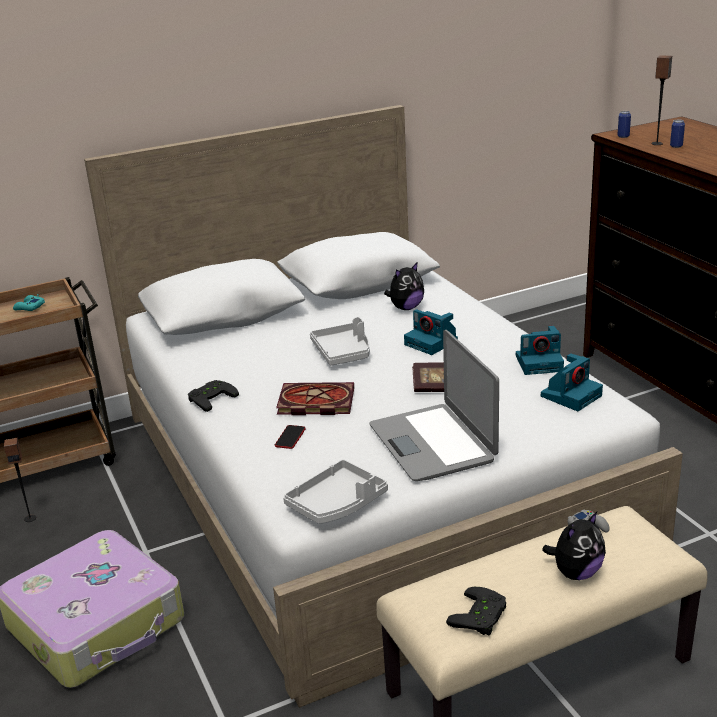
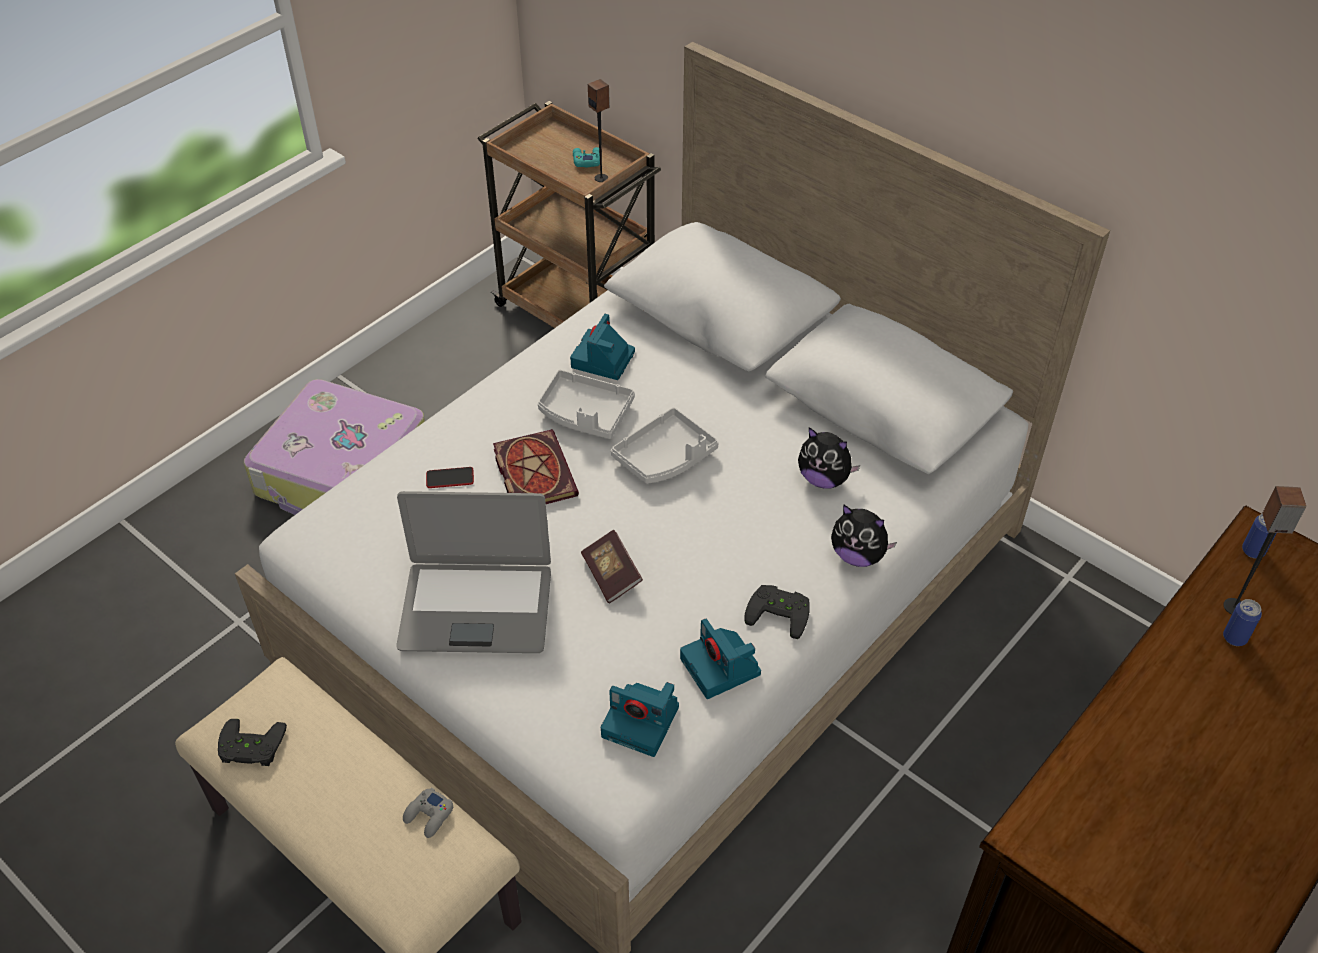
camera: 65 degrees right, 20 degrees up
speaker [4,438,36,522] -> speaker moved to [588,79,610,182]
black game controller [188,380,239,412] -> black game controller moved to [744,585,810,639]
grey tray [283,459,388,524] -> grey tray moved to [538,370,635,439]
laptop [369,330,499,481] -> laptop turned 135 degrees counterclockwise [396,491,551,653]
camera [404,309,458,355] -> camera moved to [570,314,635,380]
plush toy [542,512,606,580] -> plush toy moved to [831,504,897,567]

